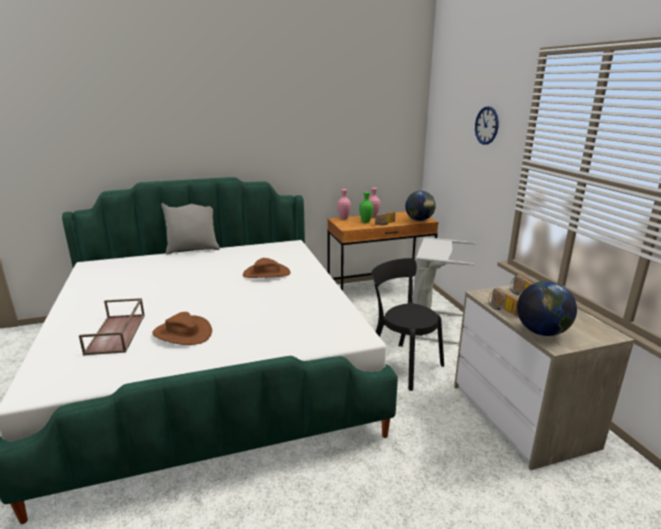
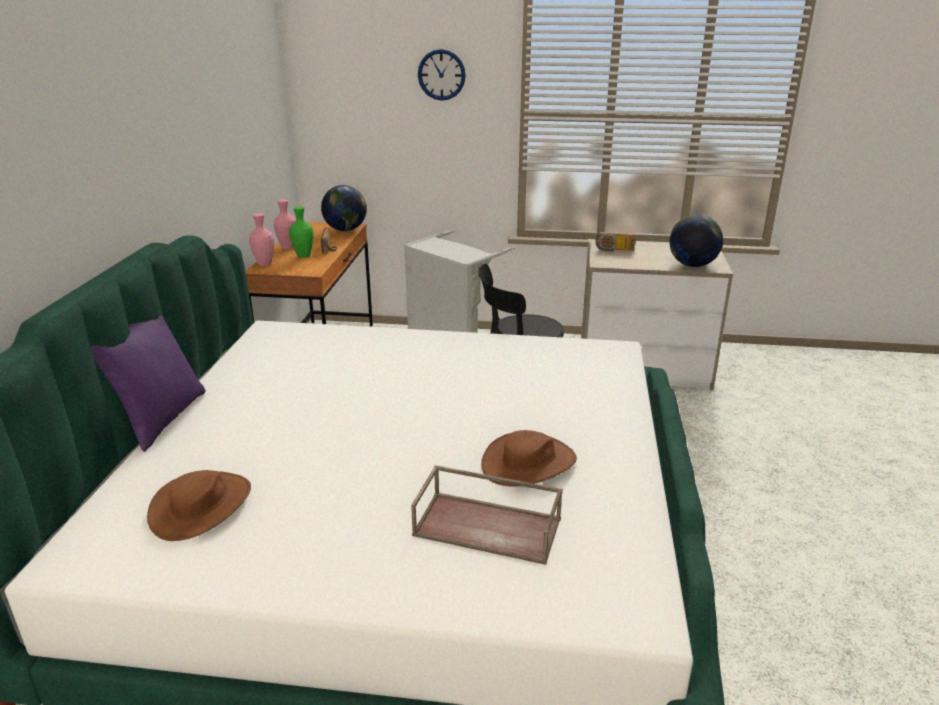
camera: 65 degrees left, 5 degrees up
grey pillow [161,203,220,255] -> purple pillow [91,316,206,452]
brown hat [243,258,291,278] -> brown hat moved to [147,470,251,541]
radio [489,288,519,317] -> none

